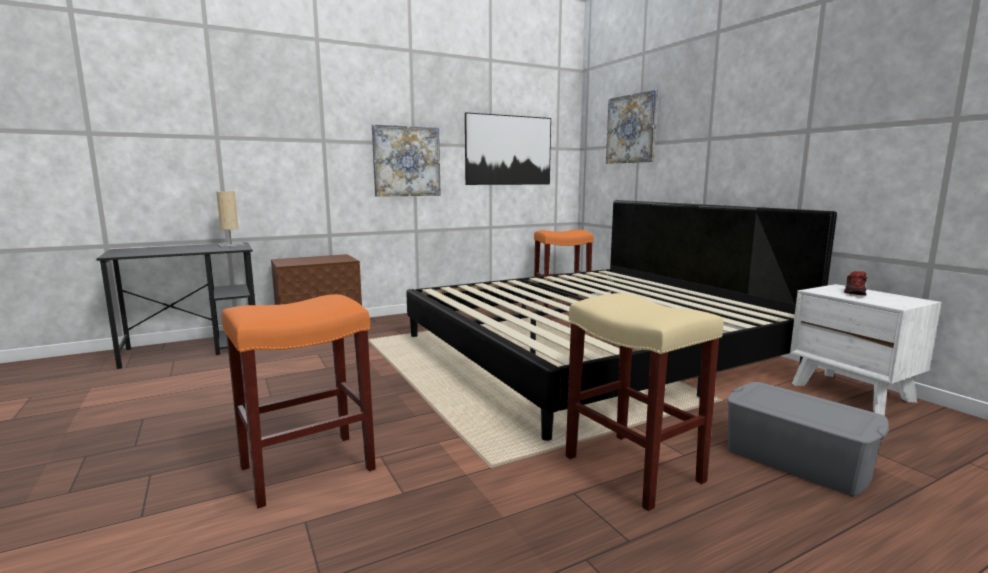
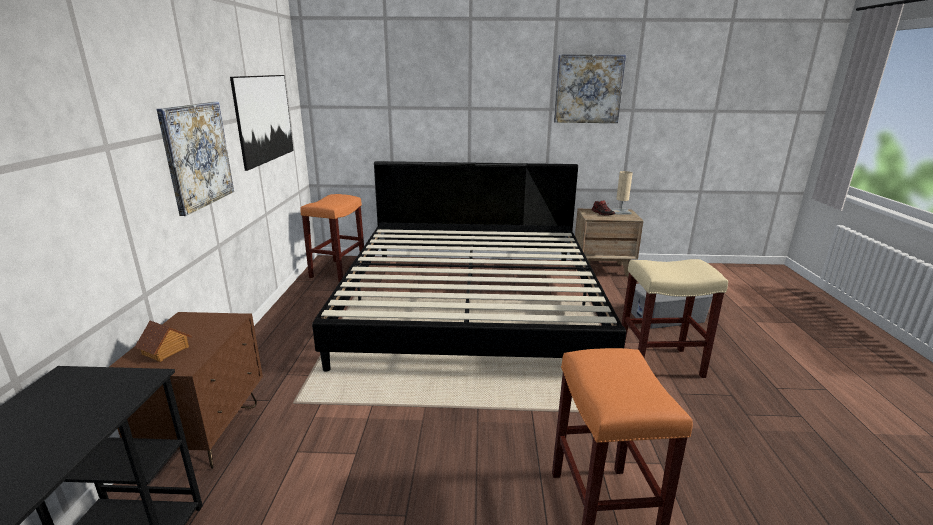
camera: 60 degrees left, 10 degrees up
beige table lamp [216,192,245,248] -> beige table lamp moved to [611,171,633,215]
picture [606,90,658,164] -> picture moved to [554,54,626,123]
white nightstand [790,284,941,416] -> brown nightstand [575,209,644,277]
none -> toy house [135,320,192,362]

